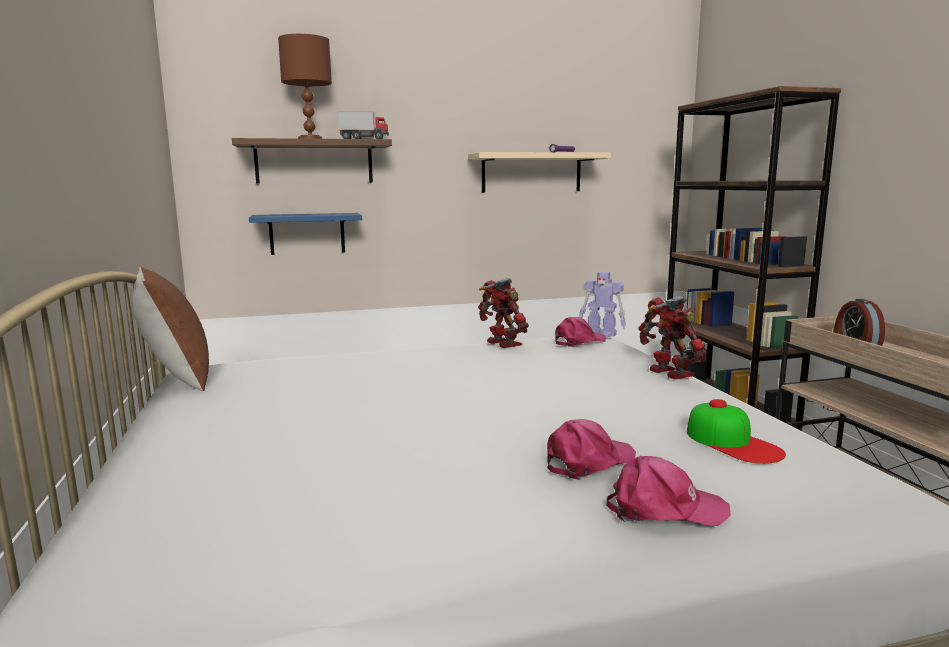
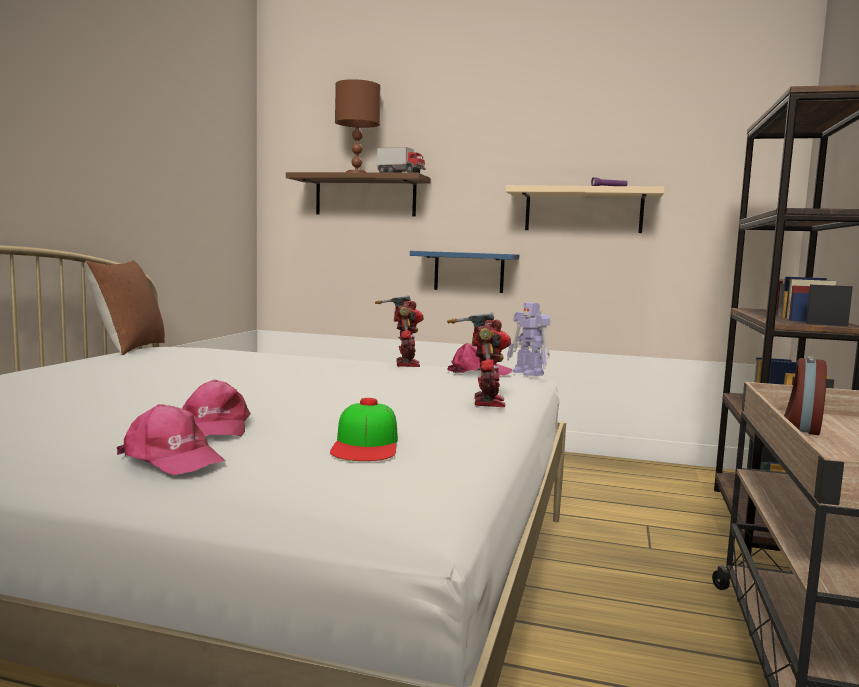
camera: 30 degrees right, 5 degrees down
blue shelf [249,213,362,255] -> blue shelf moved to [410,251,519,293]
pink cap [547,419,636,480] -> pink cap turned 75 degrees clockwise [182,380,251,436]

